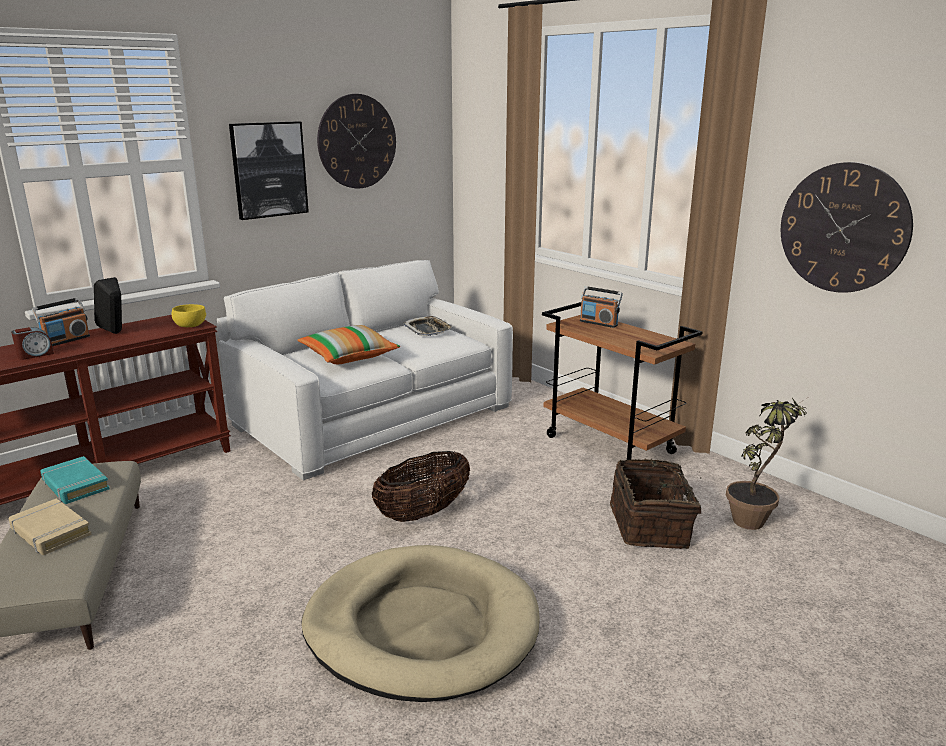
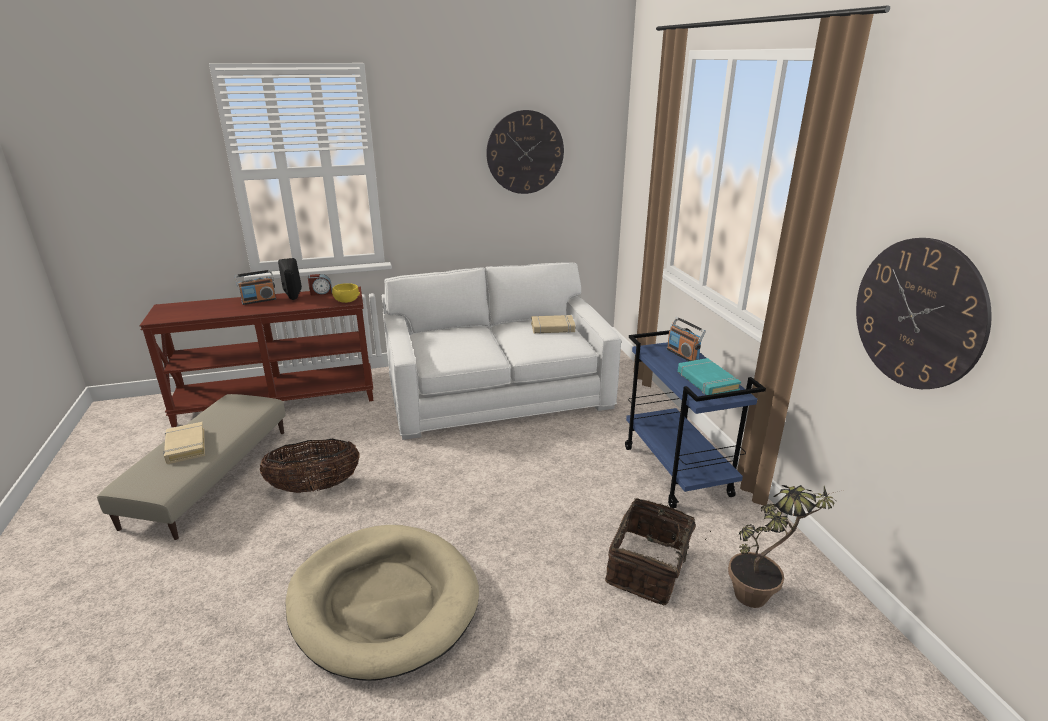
camera: 25 degrees right, 5 degrees up
alarm clock [11,327,54,360] -> alarm clock moved to [308,274,332,296]
turquoise book [40,456,110,504] -> turquoise book moved to [678,358,741,395]
picture [229,121,309,220] -> none
pillow [297,325,400,364] -> none
basket [372,451,470,522] -> basket moved to [260,439,360,493]
tray [402,316,454,336] -> beige book [531,315,575,334]
brown cart [542,302,703,460] -> blue cart [625,328,766,508]

